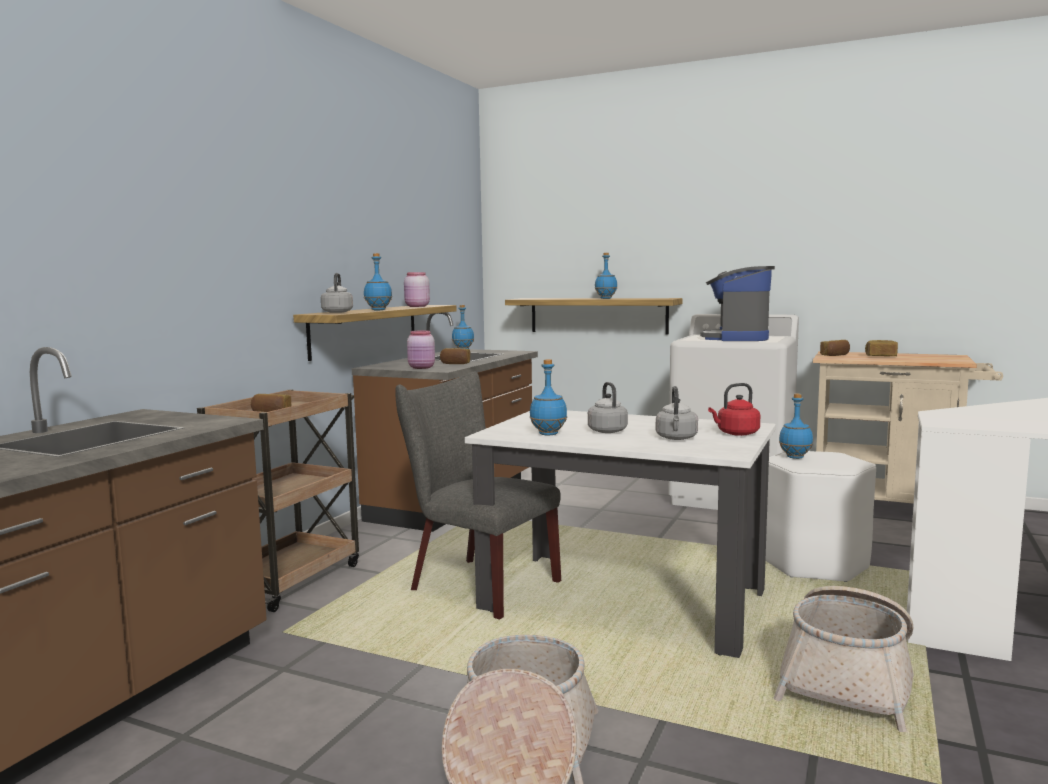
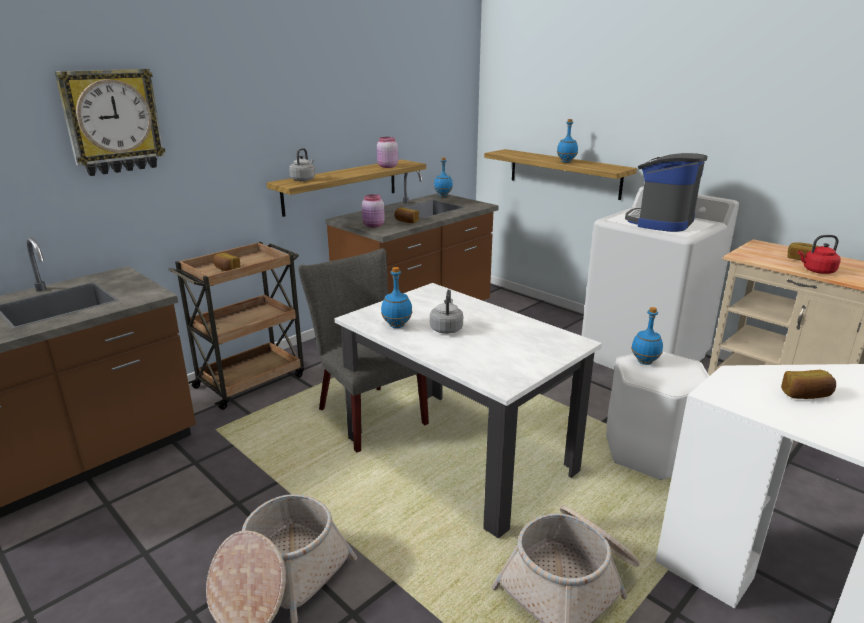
camera: 20 degrees right, 15 degrees up
blue bottle [364,253,392,310] -> none
grey kettle [656,386,698,440] -> none
red kettle [708,383,760,436] -> red kettle moved to [798,235,841,274]
bread [820,340,850,356] -> bread moved to [781,370,836,399]
none -> wall clock [55,69,165,176]

